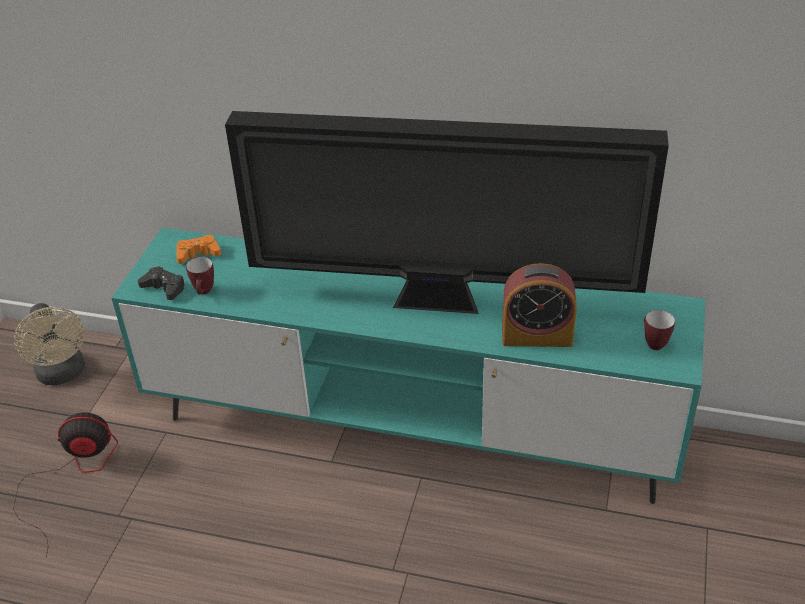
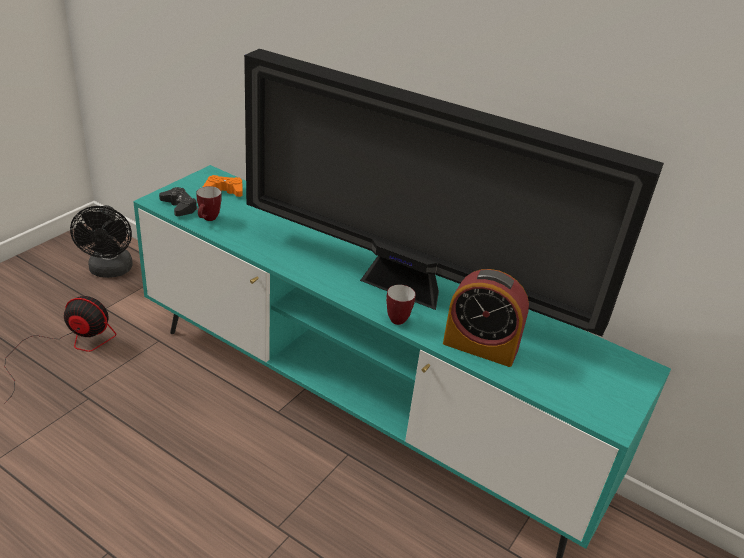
camera: 15 degrees right, 5 degrees down
beige fan [14,303,85,385] -> black fan [70,205,133,278]
mug [644,310,675,350] -> mug moved to [386,285,416,325]

